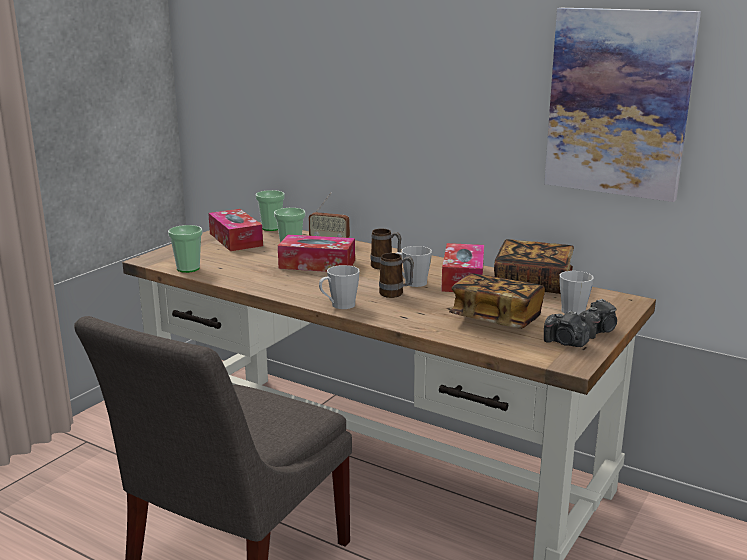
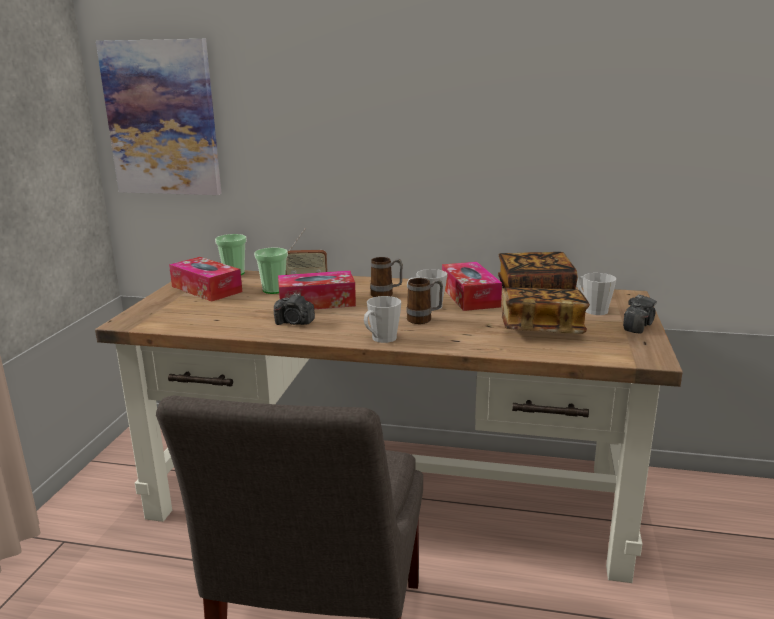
camera: 20 degrees left, 0 degrees up
cup [168,225,203,273] -> none
picture [544,8,701,202] -> picture moved to [96,39,222,195]
camera [544,311,590,347] -> camera moved to [274,293,315,325]

